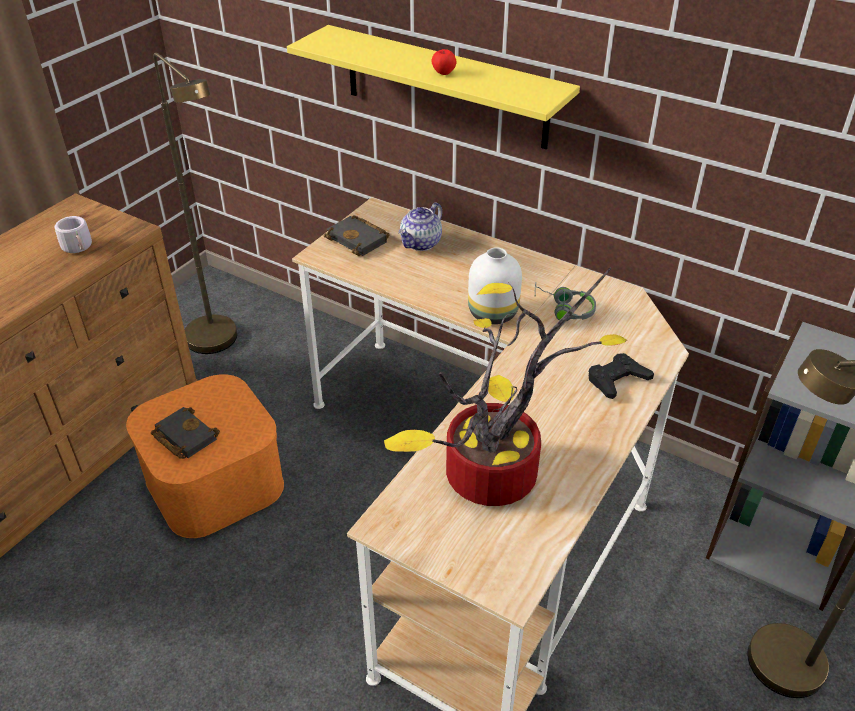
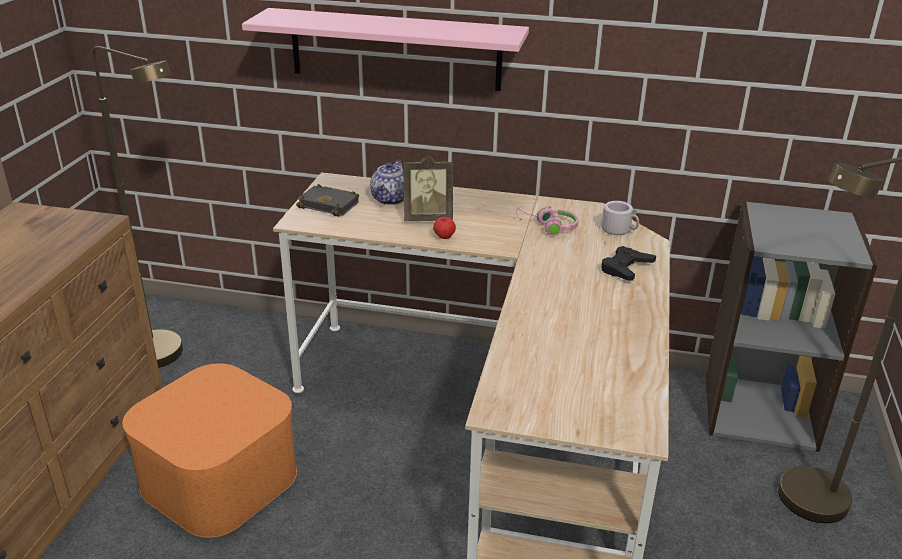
camera: 20 degrees left, 10 degrees down
grey mug [54,216,92,253] -> grey mug moved to [601,201,639,235]
black book [151,407,220,459] -> none
yellow shelf [287,25,580,149] -> pink shelf [242,8,529,91]
potted plant [384,267,628,506] -> none
apple [432,49,457,75] -> apple moved to [433,217,456,239]
white vase [468,247,522,324] -> none
grey headphones [534,282,596,321] -> pink headphones [516,205,578,235]
none -> picture frame [403,155,453,221]

